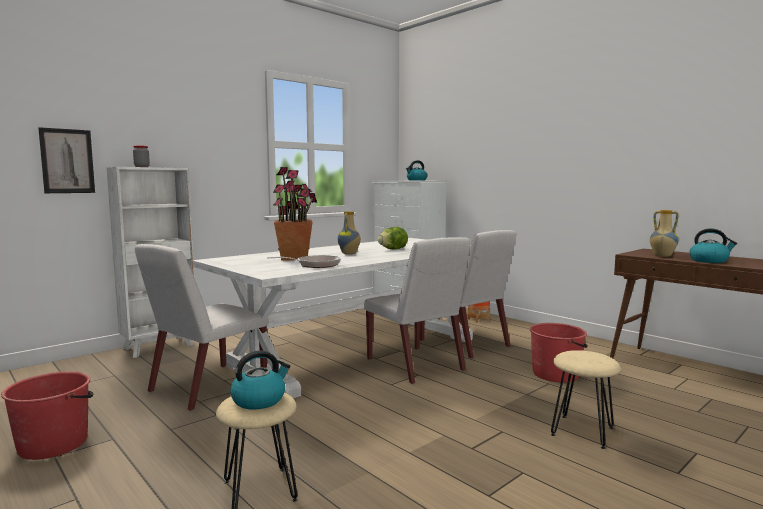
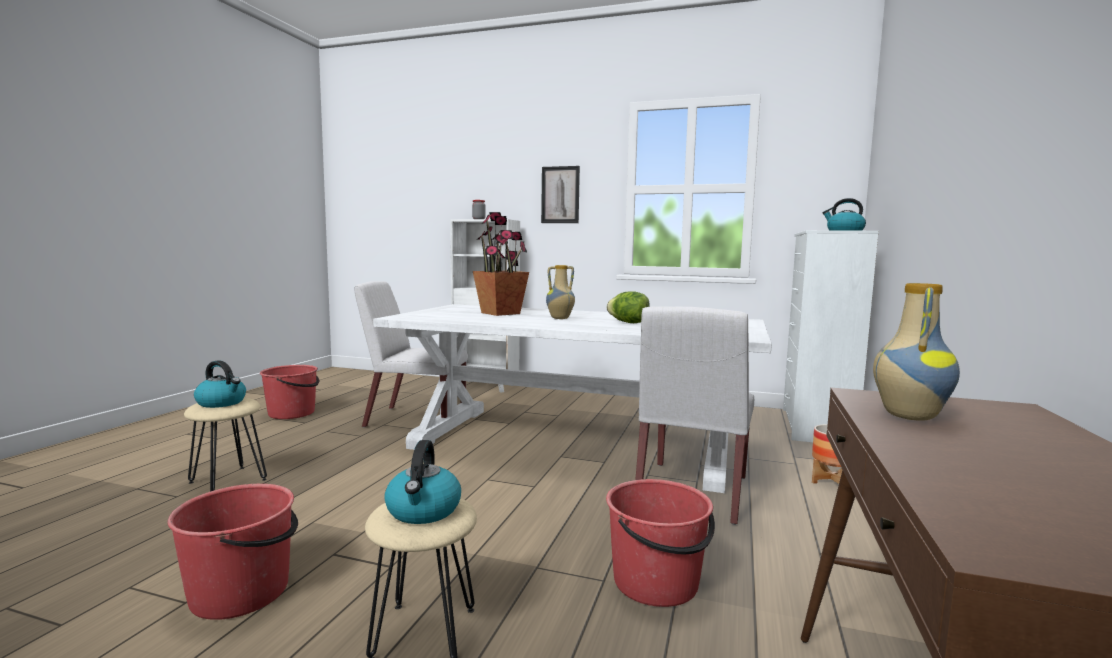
camera: 60 degrees right, 0 degrees up
picture [38,127,95,193] -> picture moved to [541,166,580,223]
frying pan [267,255,341,268] -> none
white chair [364,237,470,384] -> none
kettle [689,228,737,263] -> kettle moved to [384,440,461,524]
none -> red bucket [167,484,298,620]

